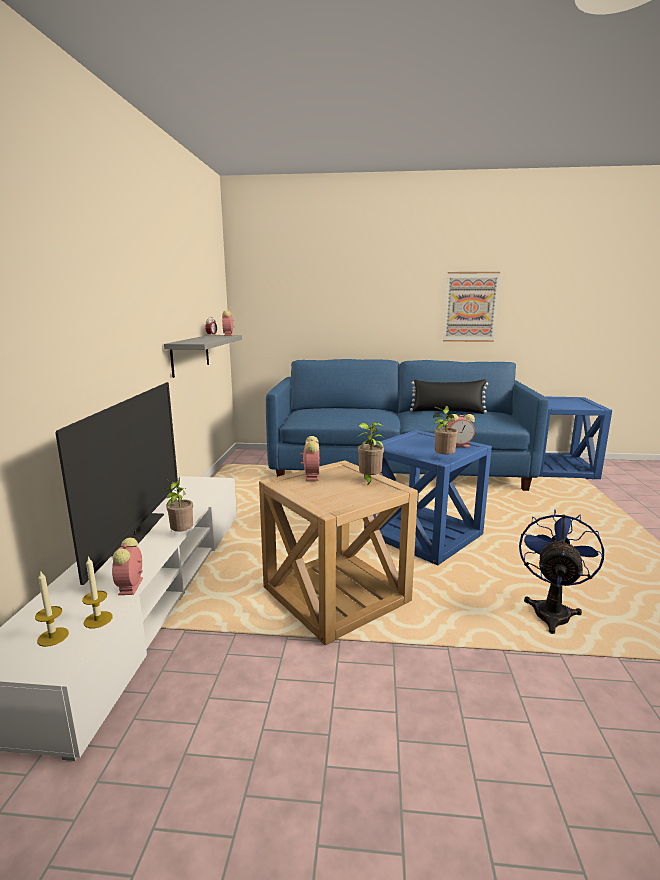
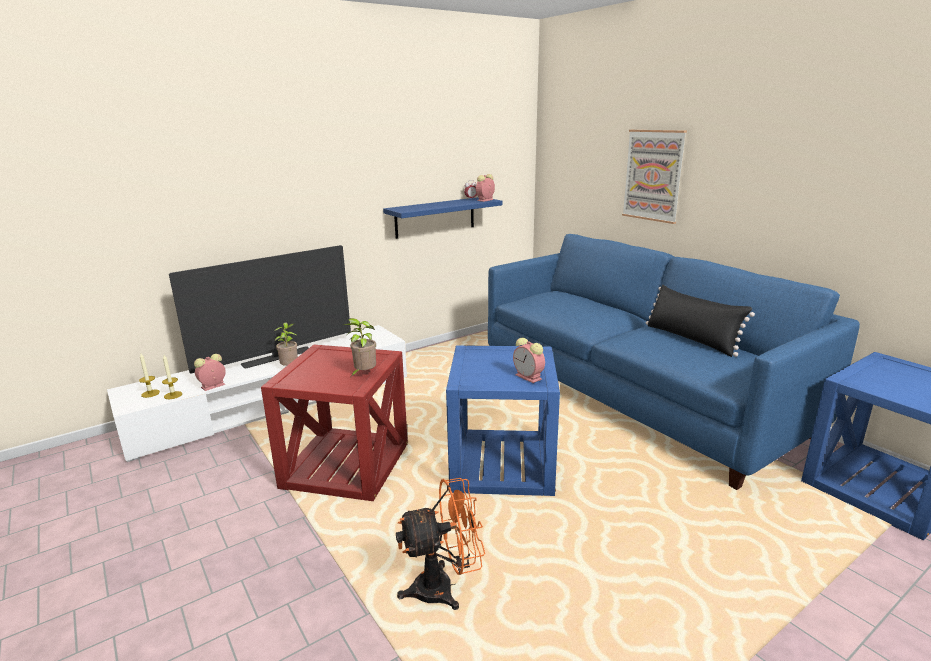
camera: 50 degrees right, 5 degrees up
grey shelf [164,335,242,378] -> blue shelf [383,197,502,239]
beige side table [259,460,418,645] -> red side table [261,345,408,501]
alarm clock [301,436,320,481] -> none
potted plant [433,406,458,455] -> none
picture [443,272,500,342] -> picture moved to [622,130,687,224]
blue fan [519,509,604,634] -> orange fan [396,478,485,610]

